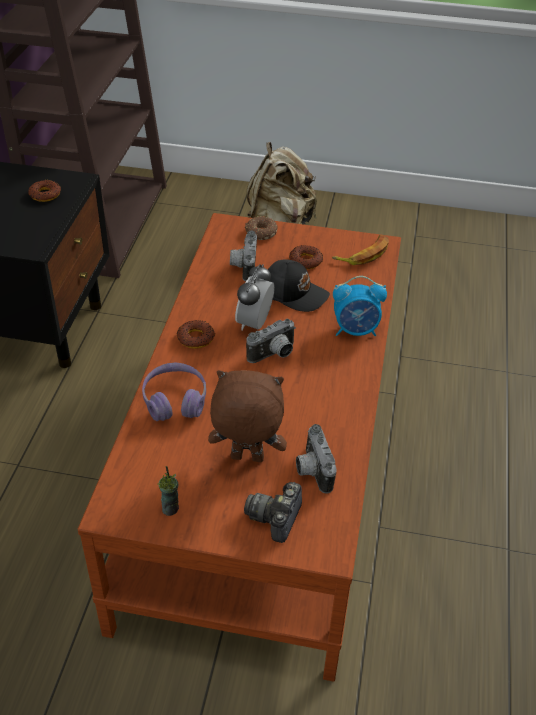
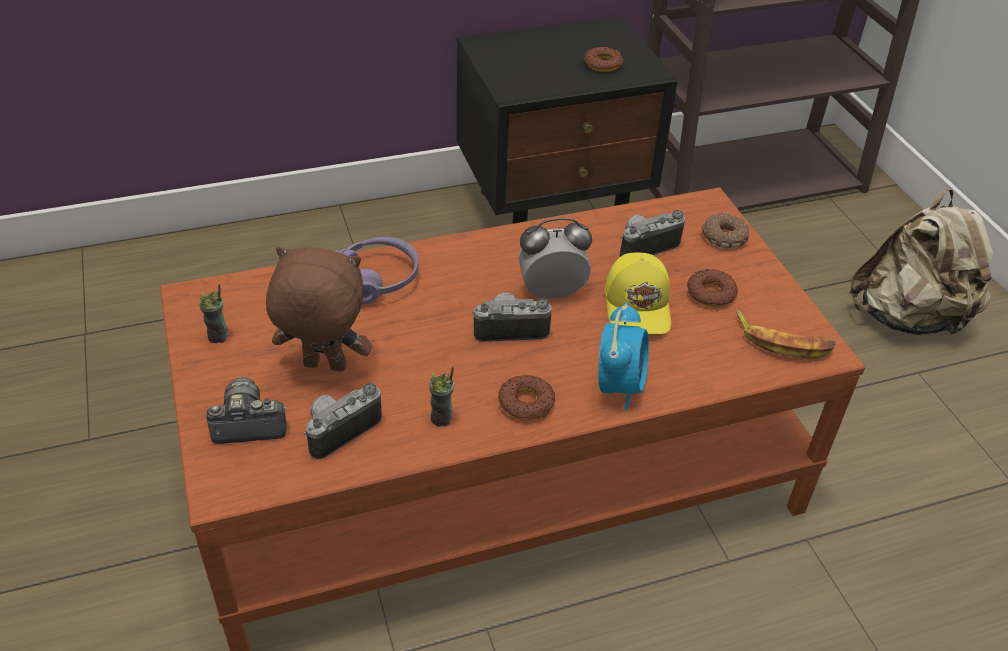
camera: 60 degrees right, 0 degrees up
donut [177,320,216,349] -> donut moved to [498,375,555,420]
brown plush toy [208,370,287,462] -> brown plush toy turned 60 degrees counterclockwise [266,247,372,371]
camera [246,318,296,363] -> camera turned 150 degrees clockwise [473,292,552,342]
black cap [267,259,330,312] -> yellow cap [605,252,671,334]
alarm clock [333,276,387,336] -> alarm clock turned 135 degrees counterclockwise [598,303,649,411]
none -> cup [429,366,454,426]

